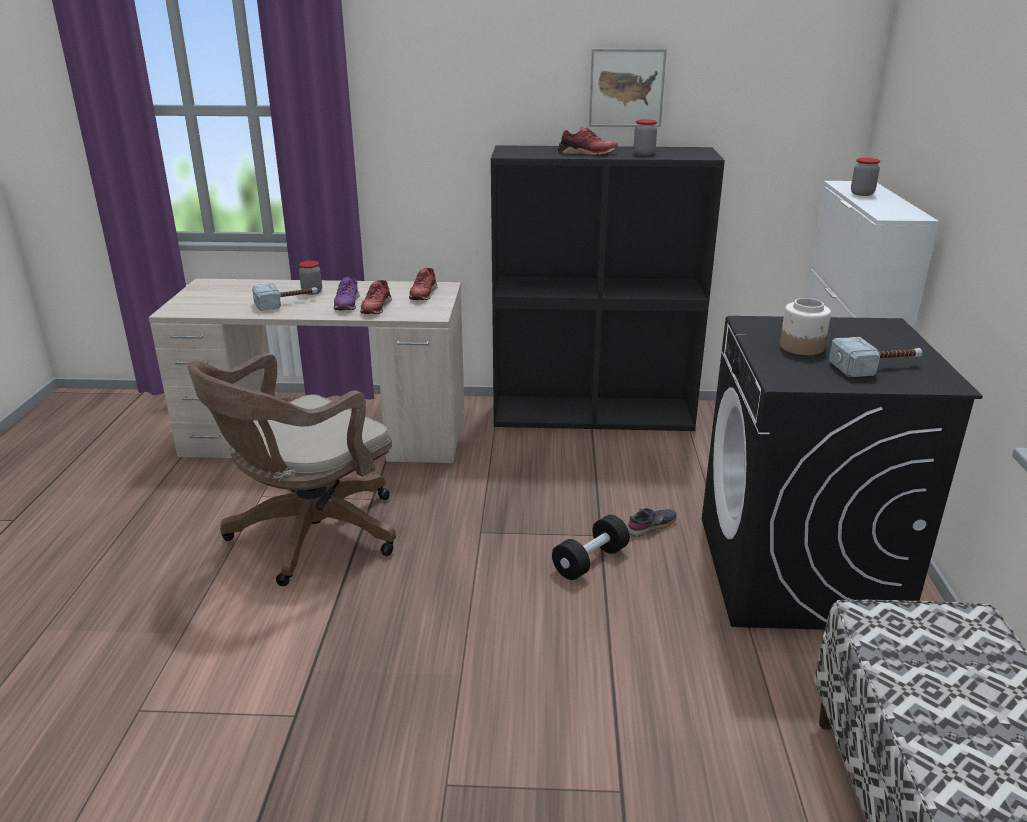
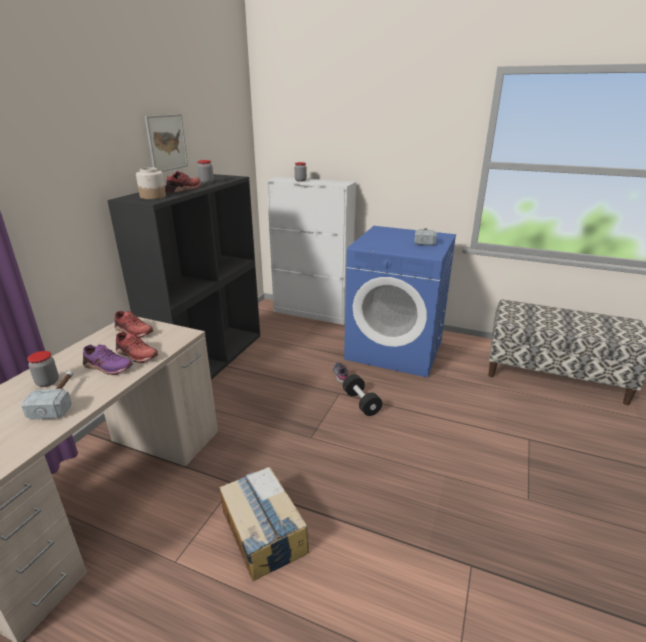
camera: 70 degrees left, 0 degrees up
brown office chair [187,353,396,586] -> cardboard box [220,467,309,581]
black washing machine [702,316,983,630] -> blue washing machine [344,226,456,378]
jar [780,298,831,355] -> jar moved to [136,167,166,199]

